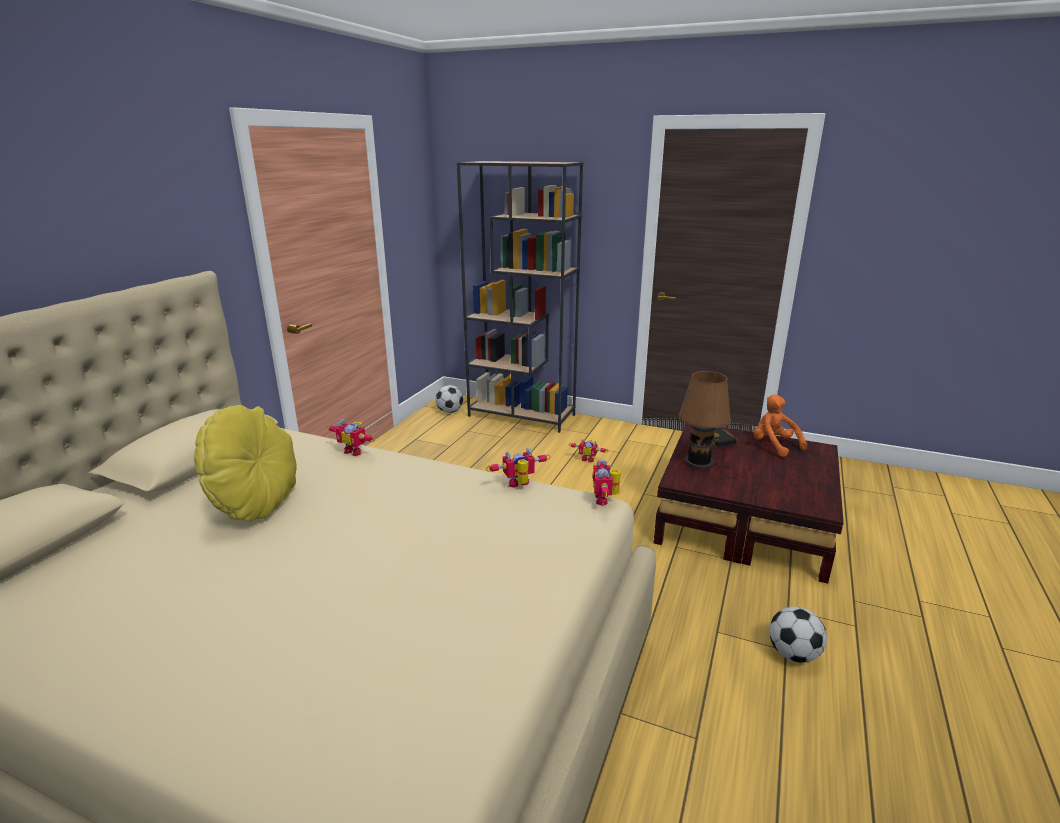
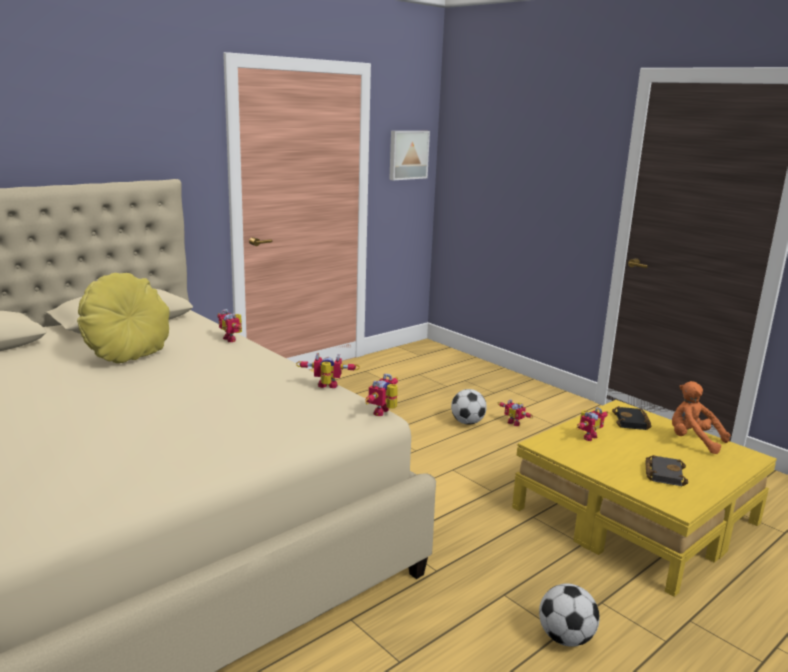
camera: 25 degrees right, 5 degrees down
football [435,385,463,413] -> football moved to [451,389,487,425]
bookcase [457,161,583,433] -> none
brown coffee table [654,423,844,584] -> yellow coffee table [512,400,777,597]
brown table lamp [678,371,738,485] -> toy robot [576,407,608,441]
orange plush toy [753,394,807,457] -> orange plush toy turned 45 degrees counterclockwise [672,381,731,454]
none -> picture [389,131,430,180]
none -> black book [645,455,688,486]

